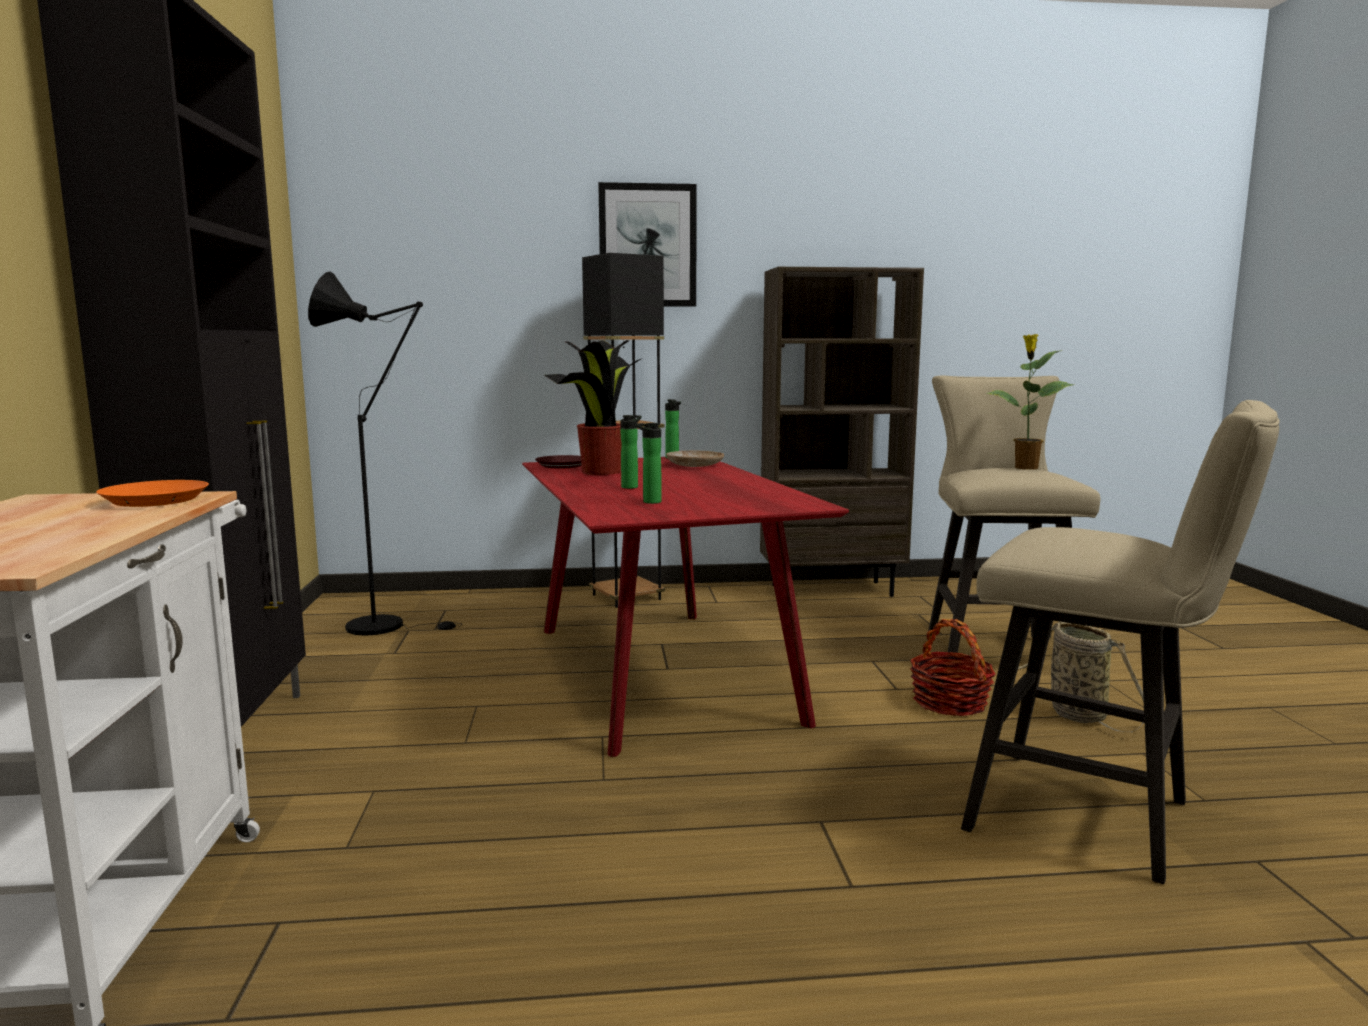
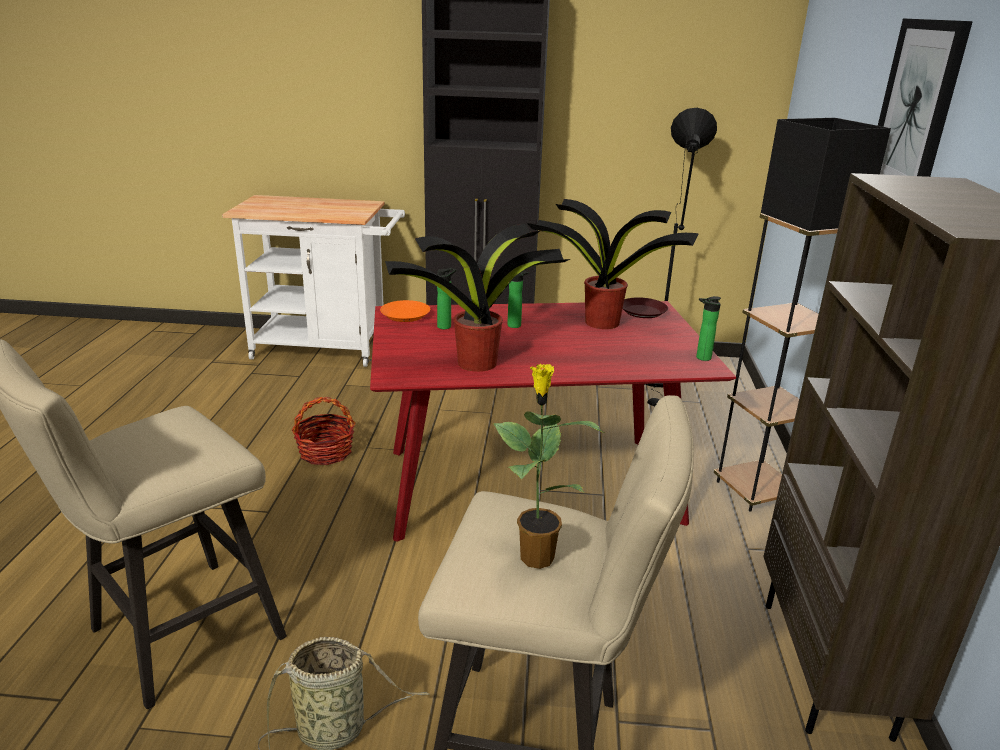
camera: 100 degrees right, 15 degrees up
orange plate [96,480,209,507] -> orange plate moved to [380,300,430,322]
beige plate [666,451,724,467] -> none
basket [910,619,996,716] -> basket moved to [292,397,356,465]
none -> potted plant [385,224,570,372]

